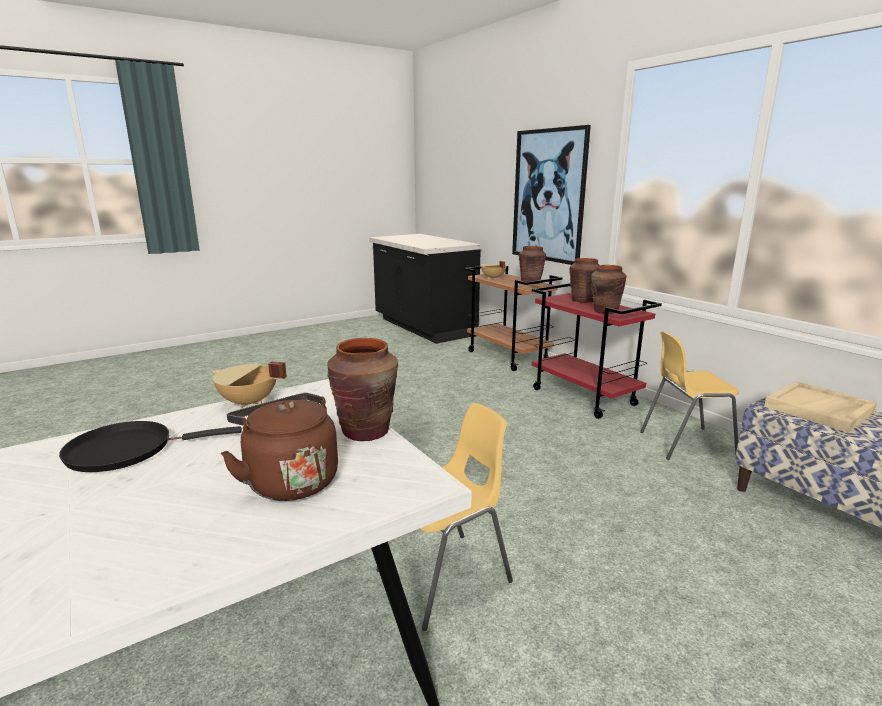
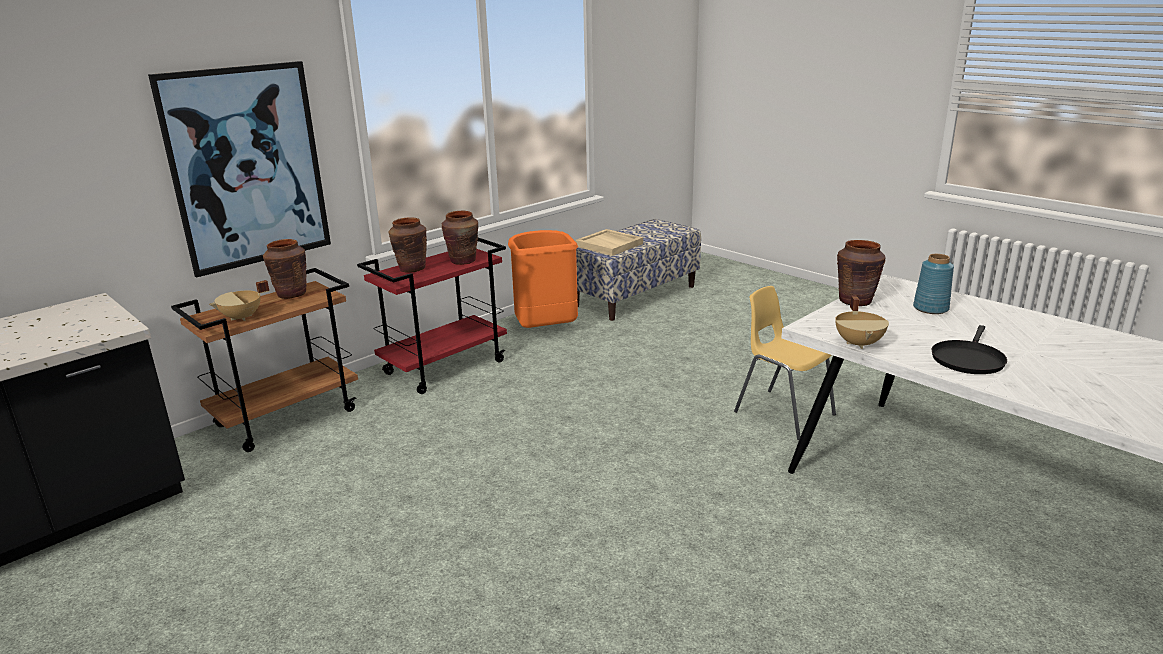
camera: 100 degrees left, 5 degrees up
black frying pan [59,421,242,472] -> black frying pan turned 60 degrees clockwise [931,325,1007,374]
brown kettle [221,393,338,501] -> blue vase [913,254,954,314]
yellow chair [640,331,739,460] -> orange trash can [508,230,578,328]

